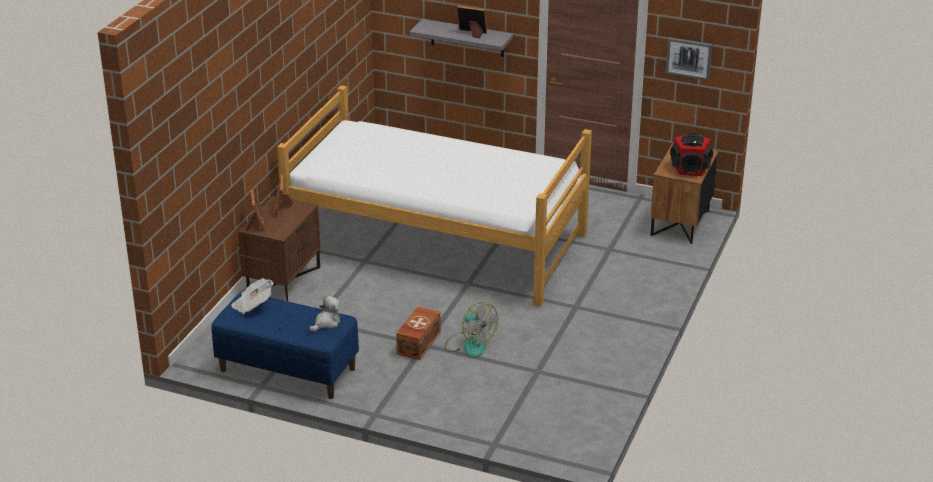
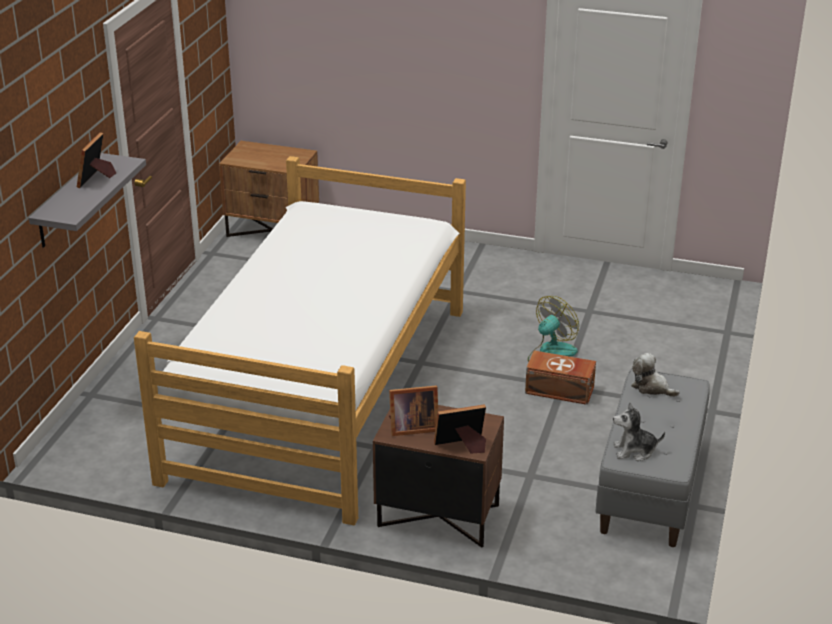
camera: 95 degrees left, 0 degrees up
blue bench [212,292,359,399] -> grey bench [595,368,710,547]
newspaper [231,278,274,314] -> plush toy [613,402,665,461]
picture [665,37,712,81] -> none
speaker [670,133,713,176] -> none

